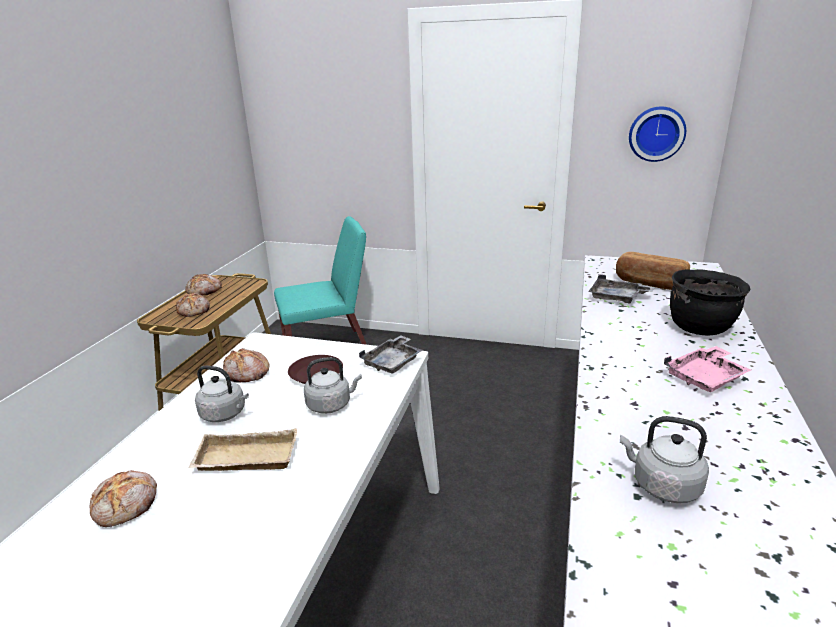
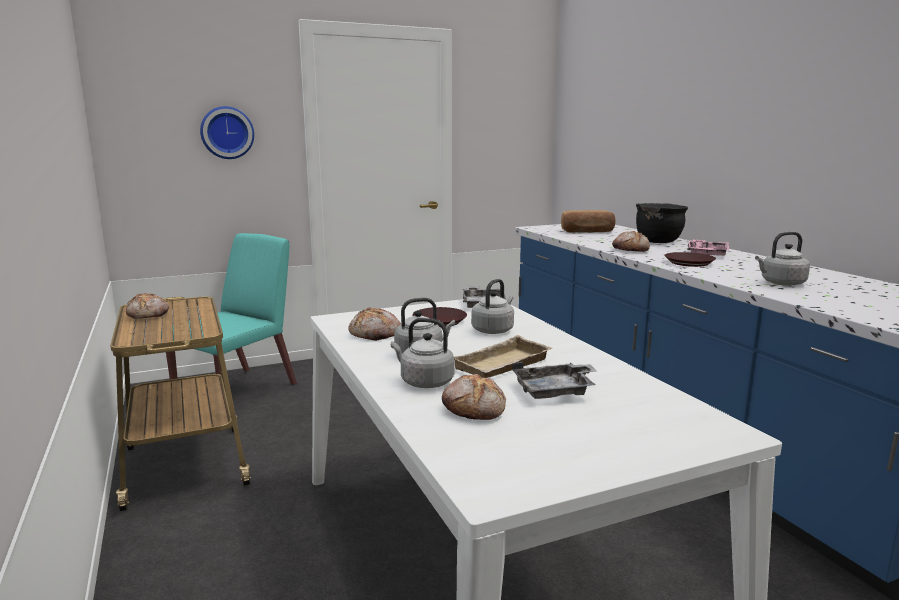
camera: 40 degrees left, 10 degrees down
bread [176,293,210,317] -> bread moved to [612,231,650,252]
grey tray [589,274,654,304] -> grey tray moved to [512,362,597,399]
wall clock [629,106,686,162] -> wall clock moved to [200,106,254,159]
none -> grey kettle [391,318,454,388]
none -> brown plate [664,252,716,267]

